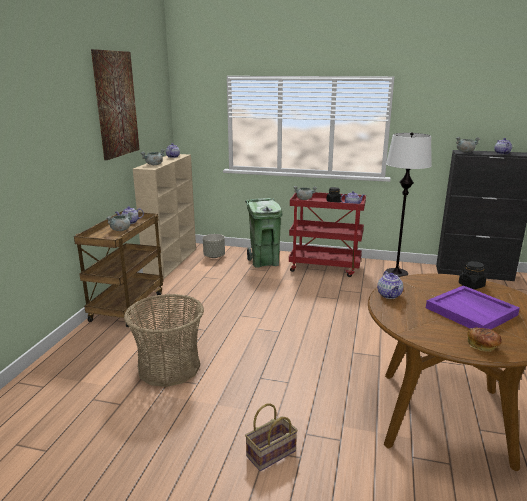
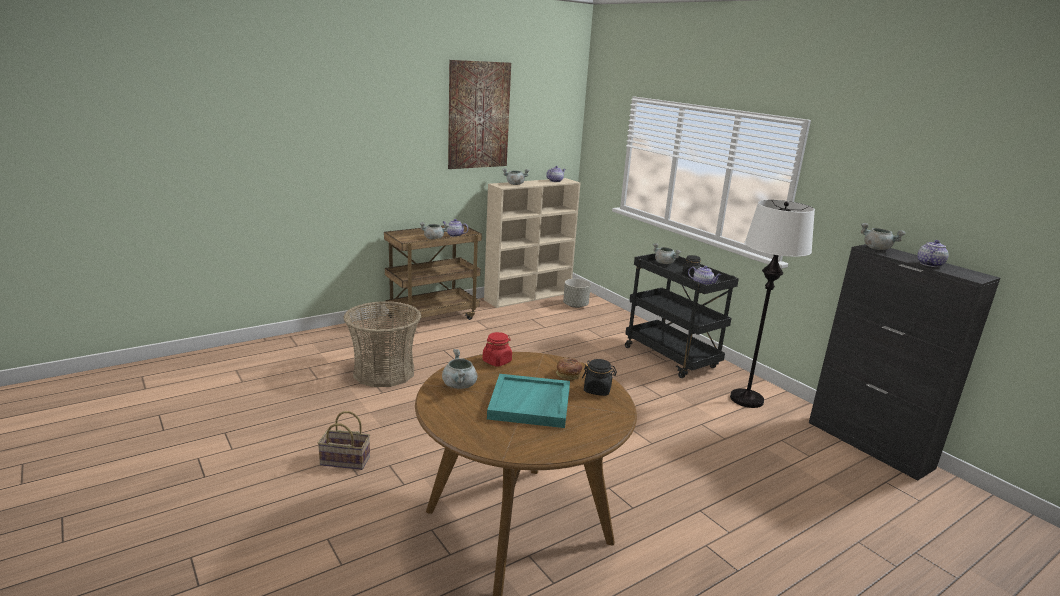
camera: 40 degrees right, 0 degrees up
green trash can [245,198,282,268] -> none
red cart [289,192,366,277] -> black cart [625,253,739,378]
teapot [377,271,403,299] -> red jar [483,332,512,367]
purple tray [426,285,520,329] -> turquoise tray [487,374,570,428]
bread [467,327,502,352] -> bread moved to [556,357,583,380]
none -> grey cooking pot [442,349,478,389]

